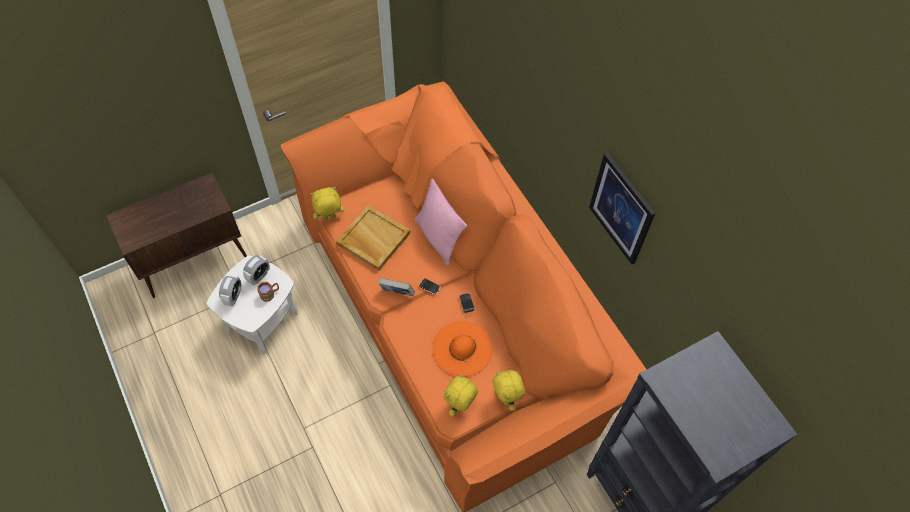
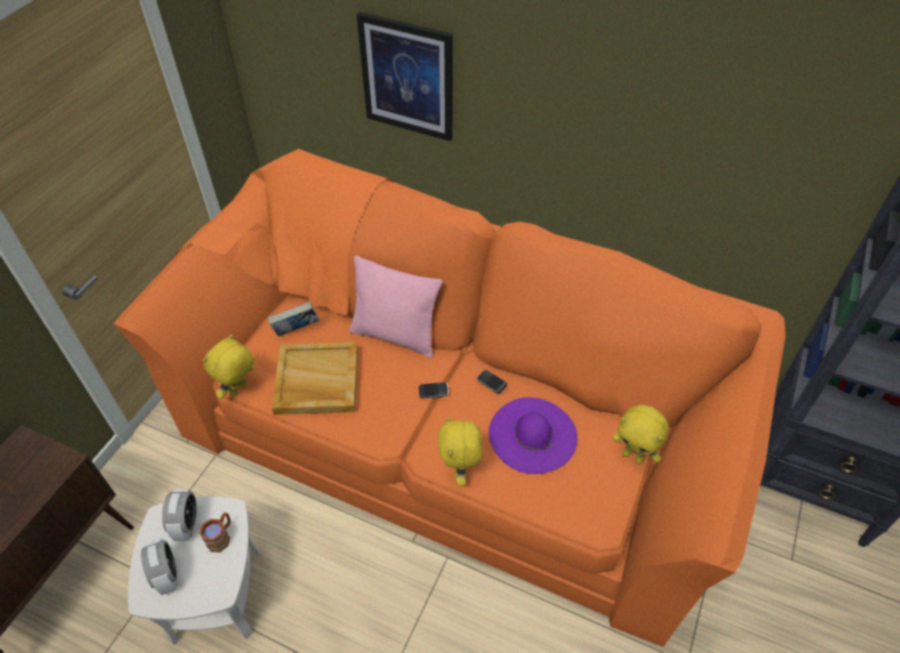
camera: 35 degrees left, 10 degrees down
book [379,278,415,296] -> book moved to [268,302,320,336]
orange hat [433,321,492,377] -> purple hat [489,397,578,474]
yellow plush toy [444,374,478,417] -> yellow plush toy moved to [438,416,482,486]
picture [589,152,655,265] -> picture moved to [357,12,453,141]

